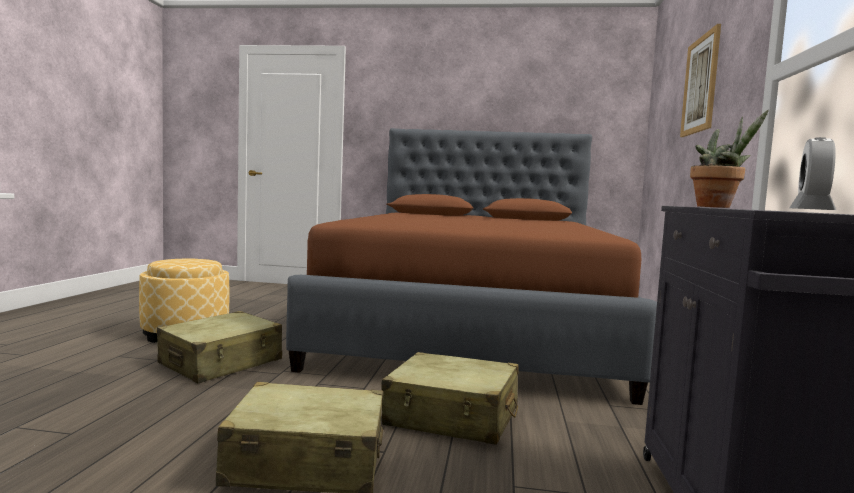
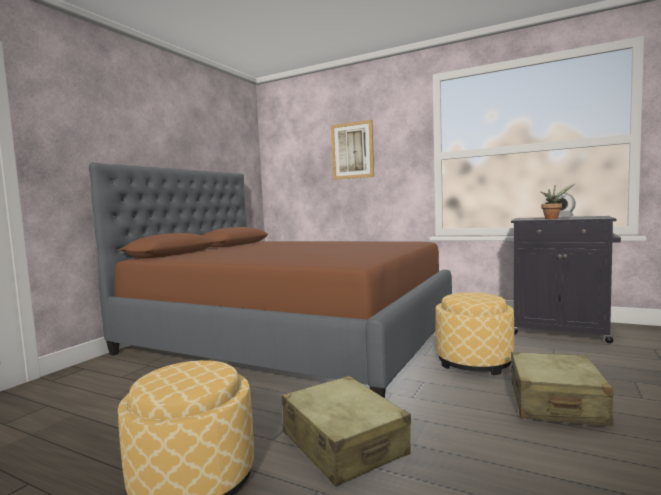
camera: 70 degrees left, 0 degrees up
beige suitcase [381,352,519,445] -> ottoman [435,292,514,375]

